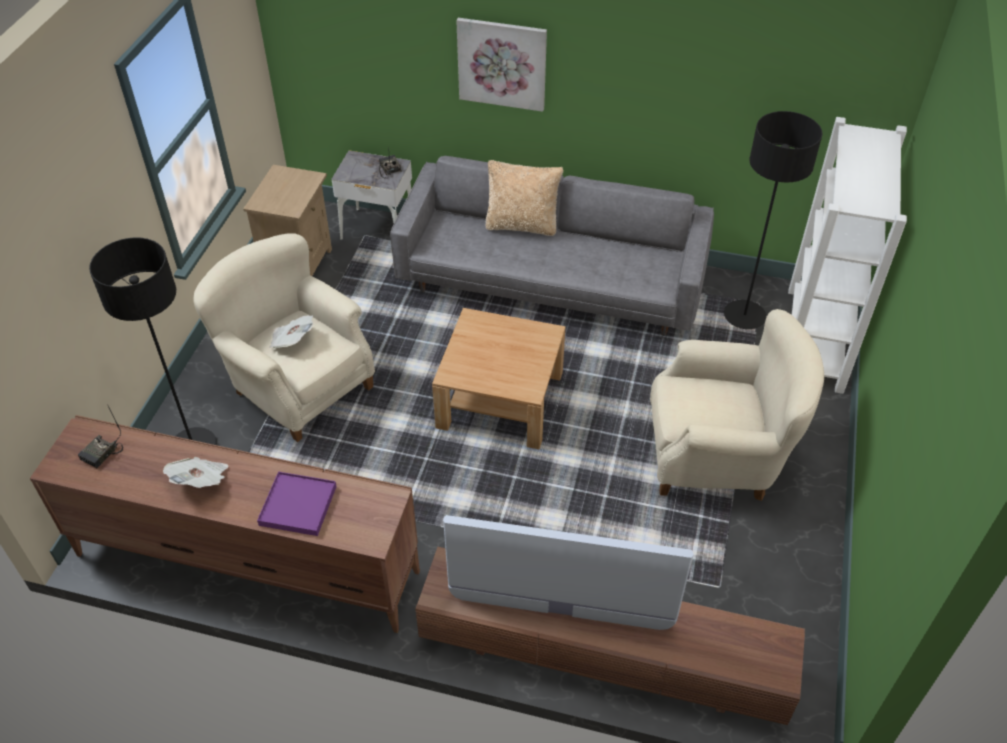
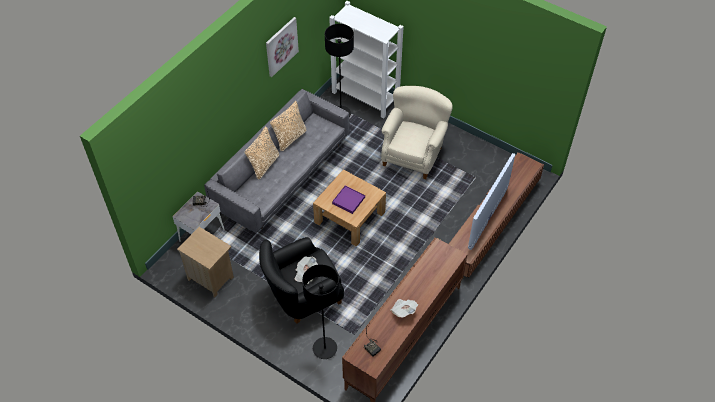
camera: 70 degrees left, 5 degrees up
beige armchair [193,233,375,442] -> black armchair [259,237,344,323]
purple tray [257,472,337,536] -> purple tray moved to [332,186,365,214]
picture [456,18,547,112] -> picture moved to [266,17,299,77]
none -> beige pillow [270,101,306,151]

